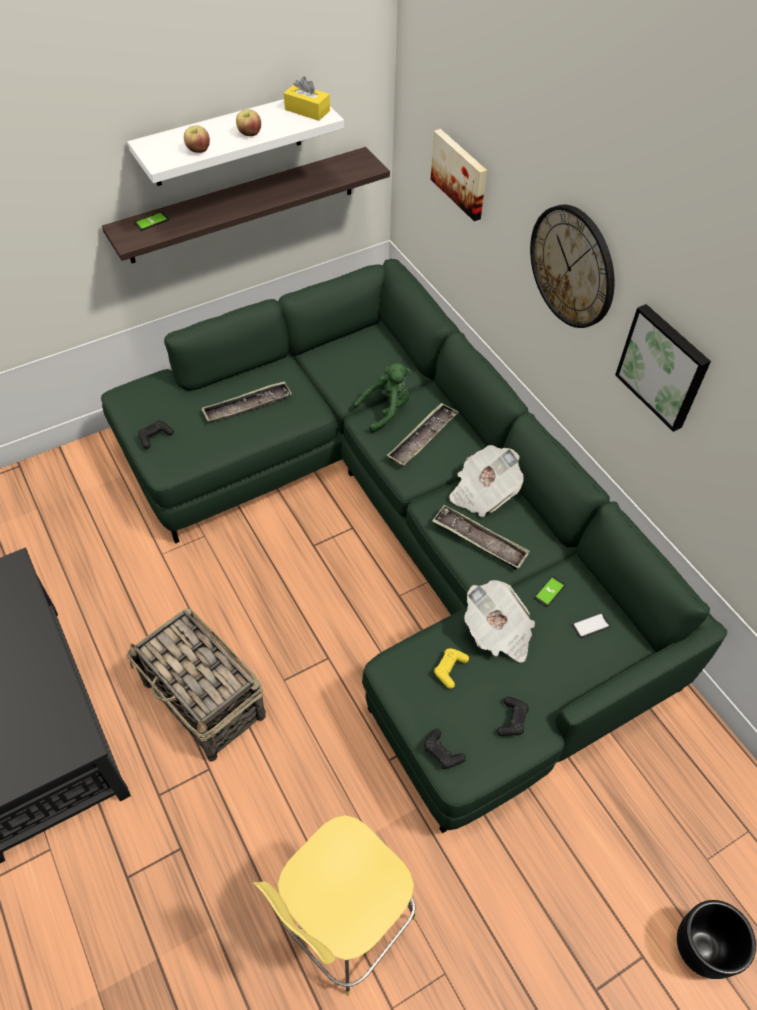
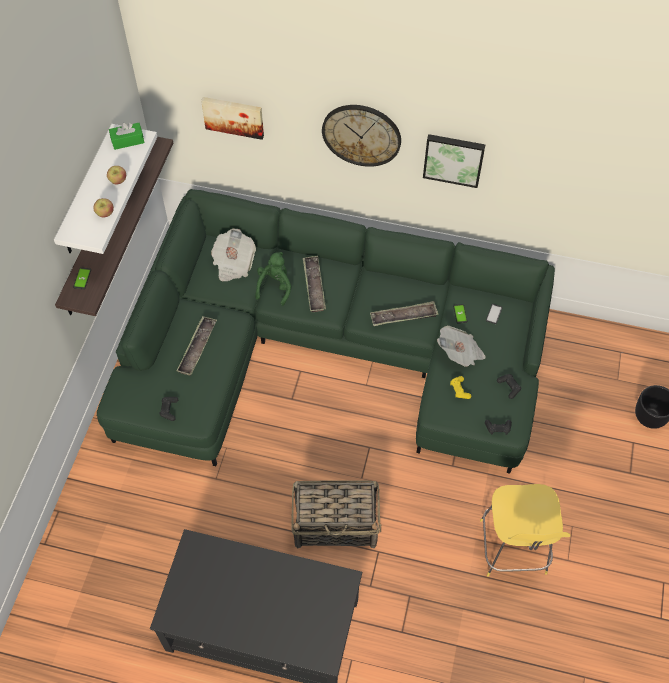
camera: 45 degrees left, 5 degrees up
yellow tissue box [284,77,330,121] -> green tissue box [109,123,144,150]
newspaper [449,445,524,517] -> newspaper moved to [211,229,256,282]

